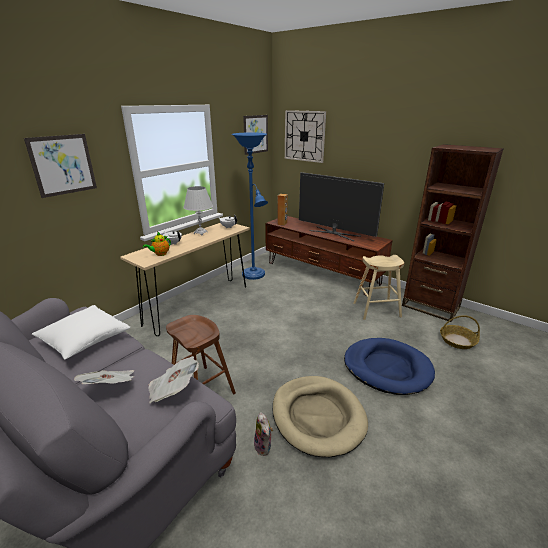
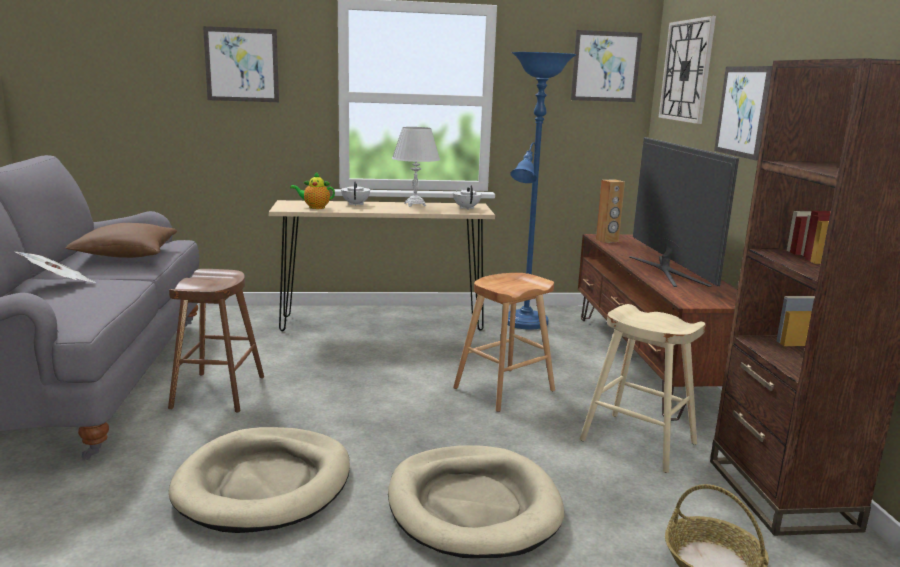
camera: 45 degrees right, 10 degrees down
white pillow [32,305,131,359] -> brown pillow [66,223,177,258]
newspaper [148,356,199,404] -> none
plush toy [254,412,273,456] -> none
blue dog bed [344,338,435,395] -> beige dog bed [388,445,564,558]
none -> brown stool [453,273,555,412]
none -> picture [714,66,772,161]

